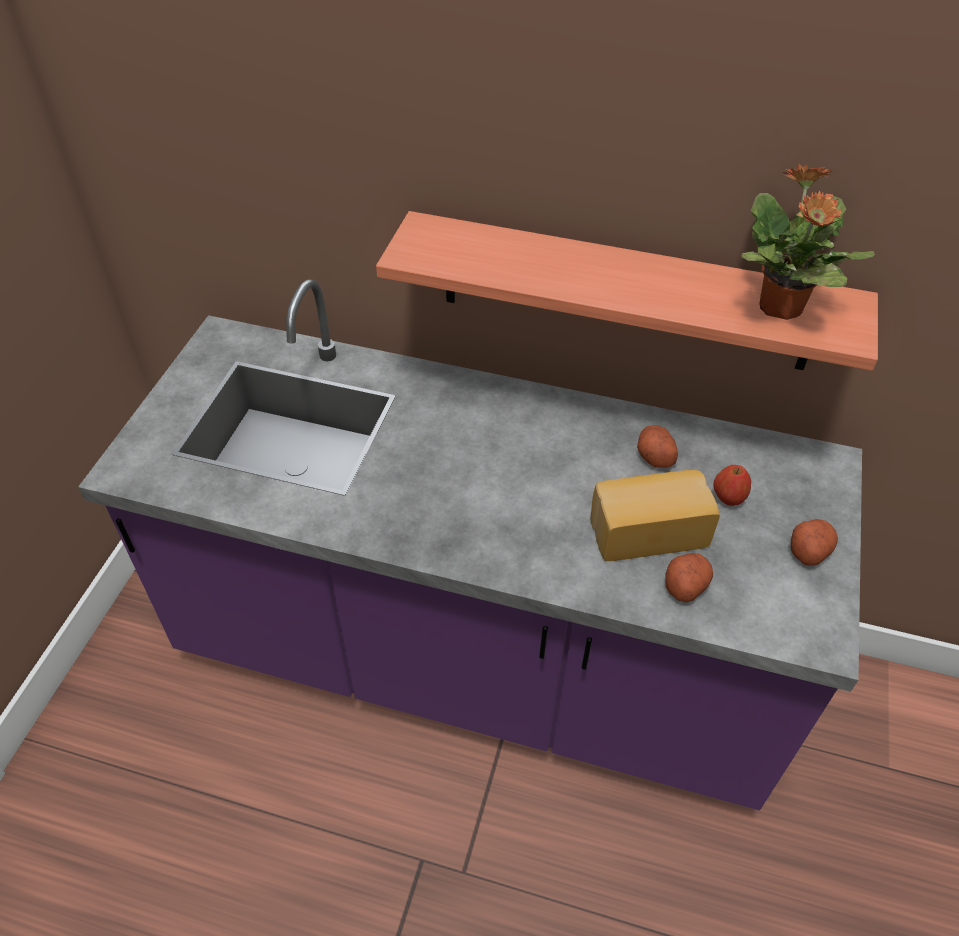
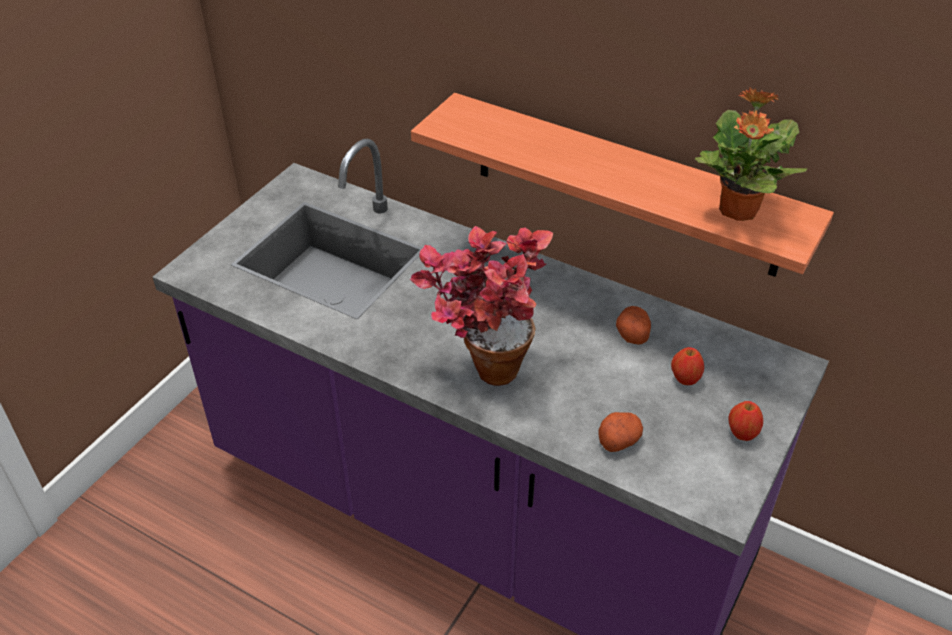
camera: 15 degrees right, 5 degrees down
bread [591,470,720,561] -> none
potato [791,519,838,566] -> apple [728,401,763,441]
none -> potted plant [410,226,553,386]

